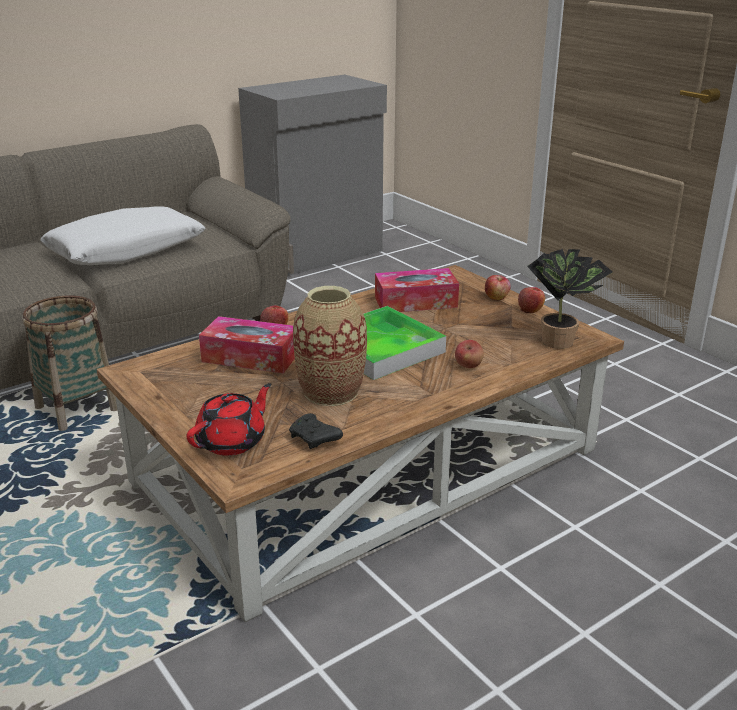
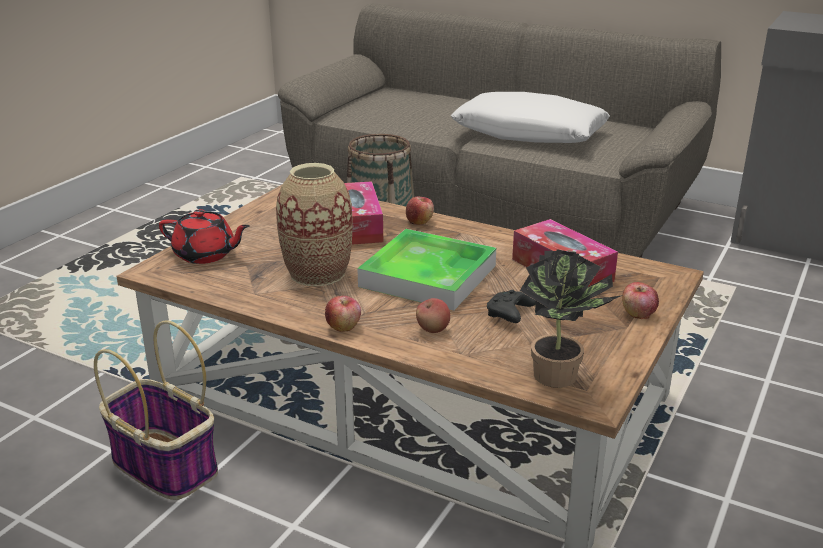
camera: 65 degrees right, 0 degrees up
black game controller [289,413,343,449] -> black game controller moved to [487,290,536,323]
apple [518,287,545,313] -> apple moved to [325,296,361,332]
none -> basket [94,320,218,500]

